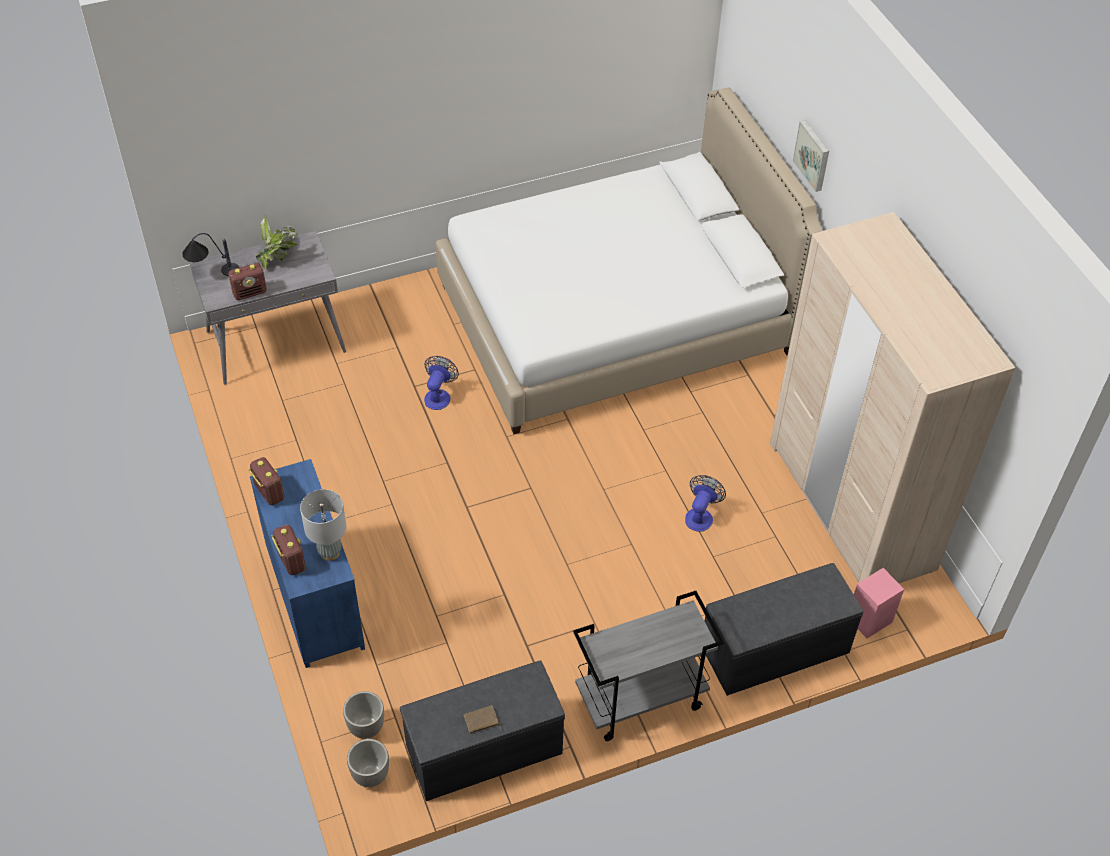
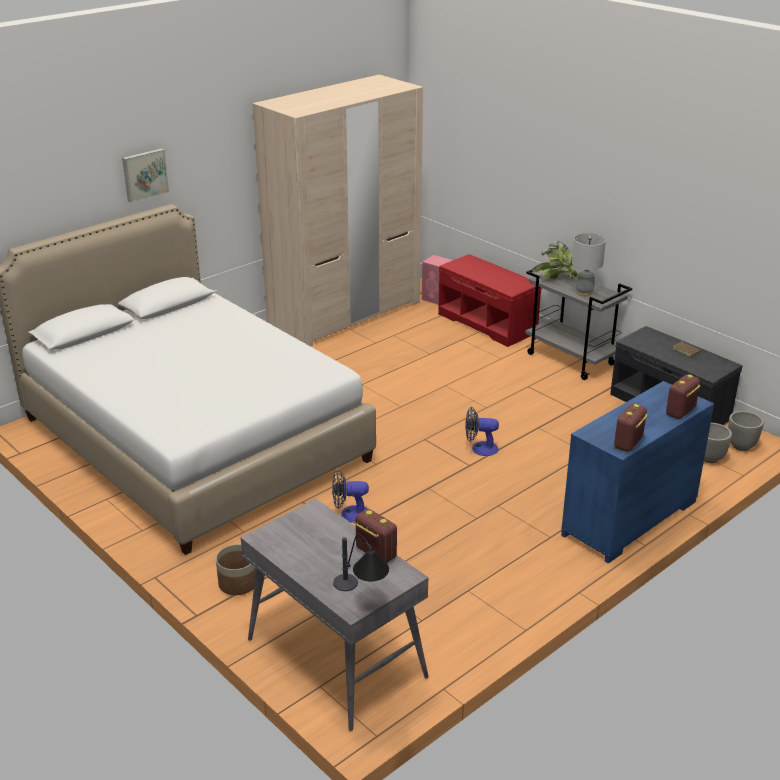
camera: 110 degrees left, 20 degrees down
potted plant [256,214,298,270] -> potted plant moved to [532,241,579,280]
grey table lamp [300,489,347,561] -> grey table lamp moved to [572,233,606,296]
fan [685,475,726,532] -> fan moved to [465,407,499,456]
grey bench [705,563,863,696] -> red bench [438,254,542,347]
none -> planter [216,544,256,595]

